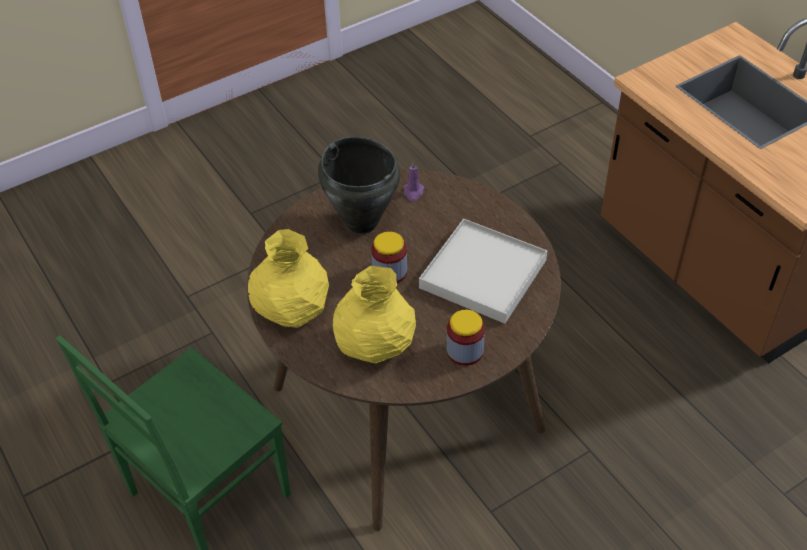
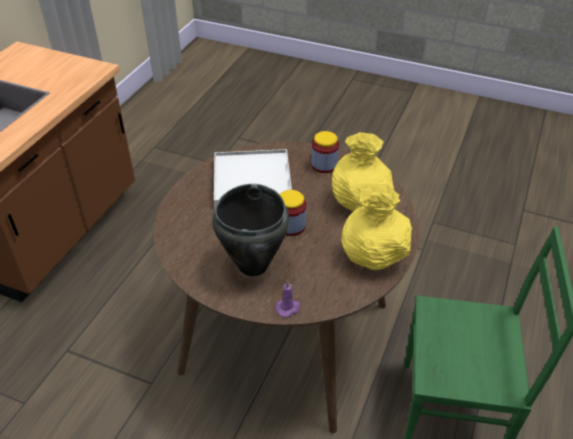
camera: 125 degrees left, 5 degrees down
purple candle [404,161,424,201] -> purple candle moved to [275,280,301,317]

